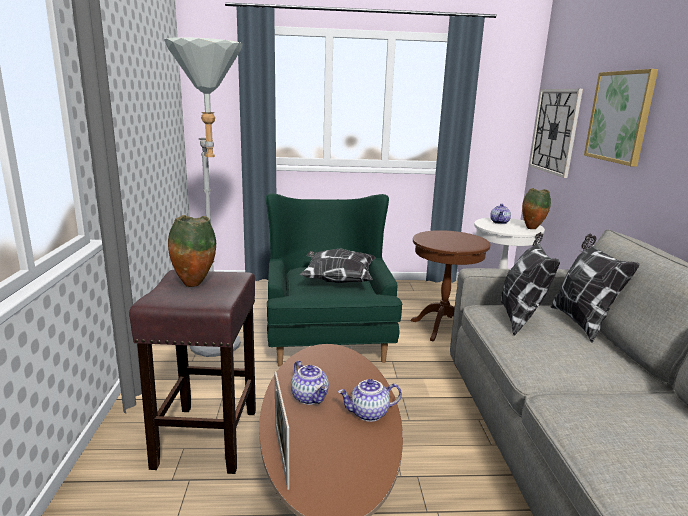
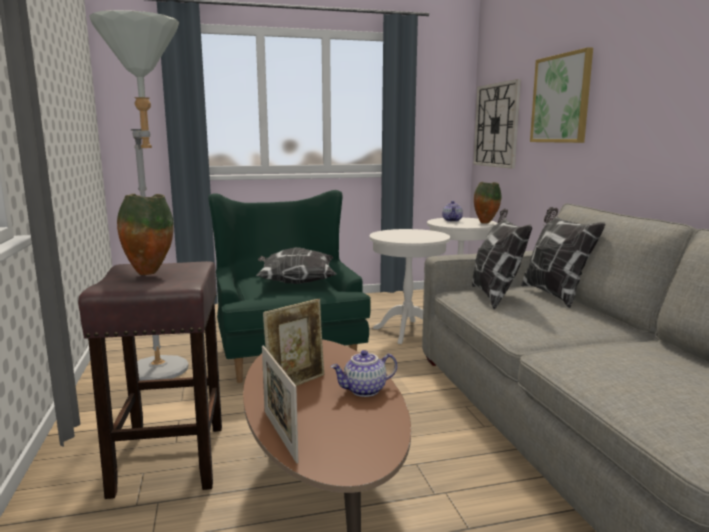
camera: 10 degrees left, 5 degrees down
teapot [291,361,329,405] -> picture frame [263,299,324,386]
brown side table [411,230,490,342] -> white side table [370,229,450,344]

